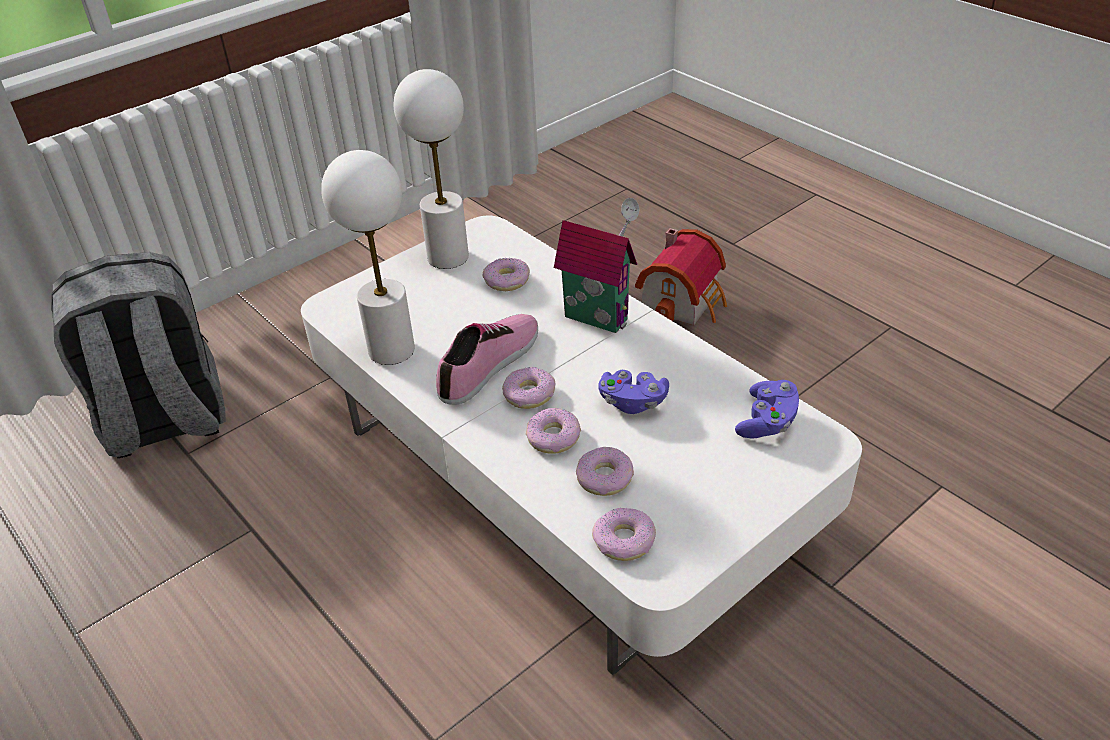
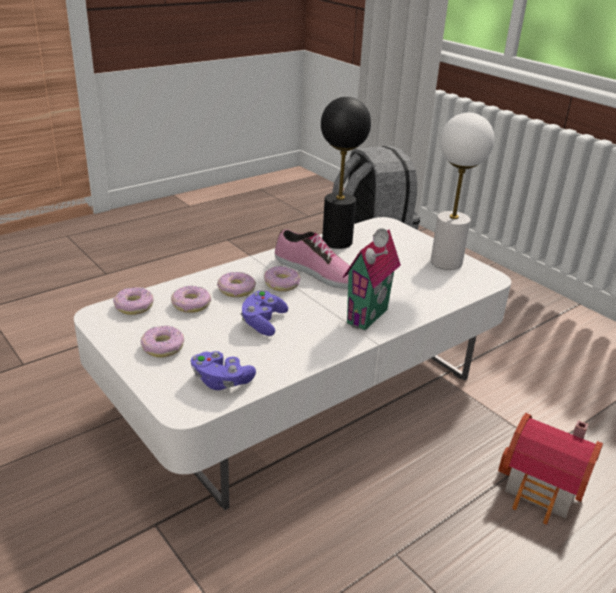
camera: 90 degrees right, 10 degrees down
white table lamp [321,150,415,365] -> black table lamp [321,97,371,249]
donut [483,258,530,291] -> donut moved to [141,326,184,357]

